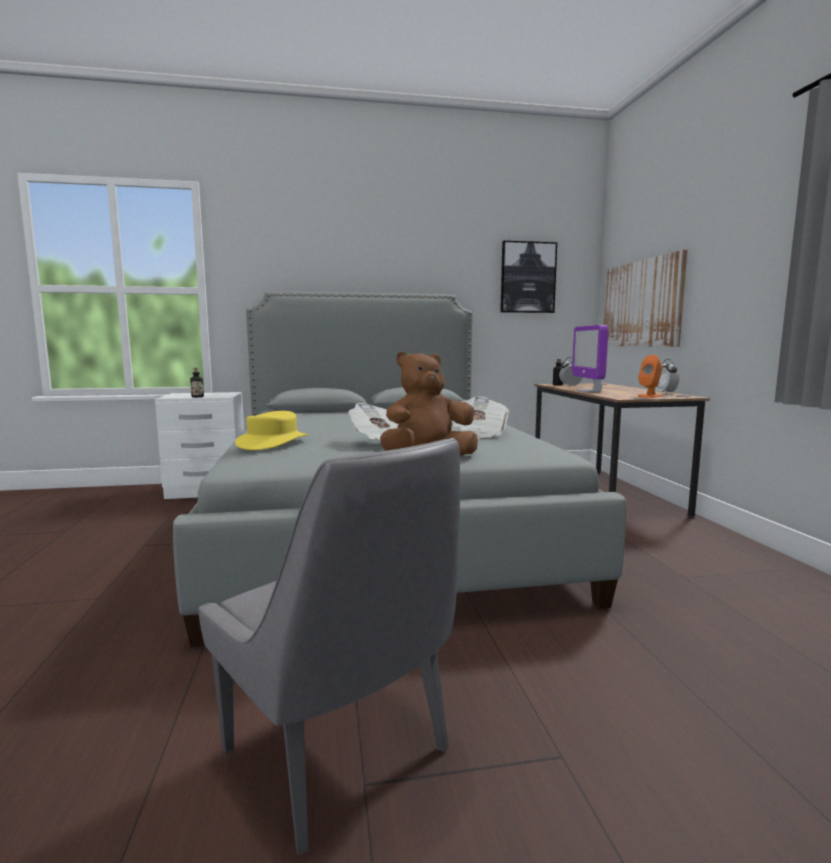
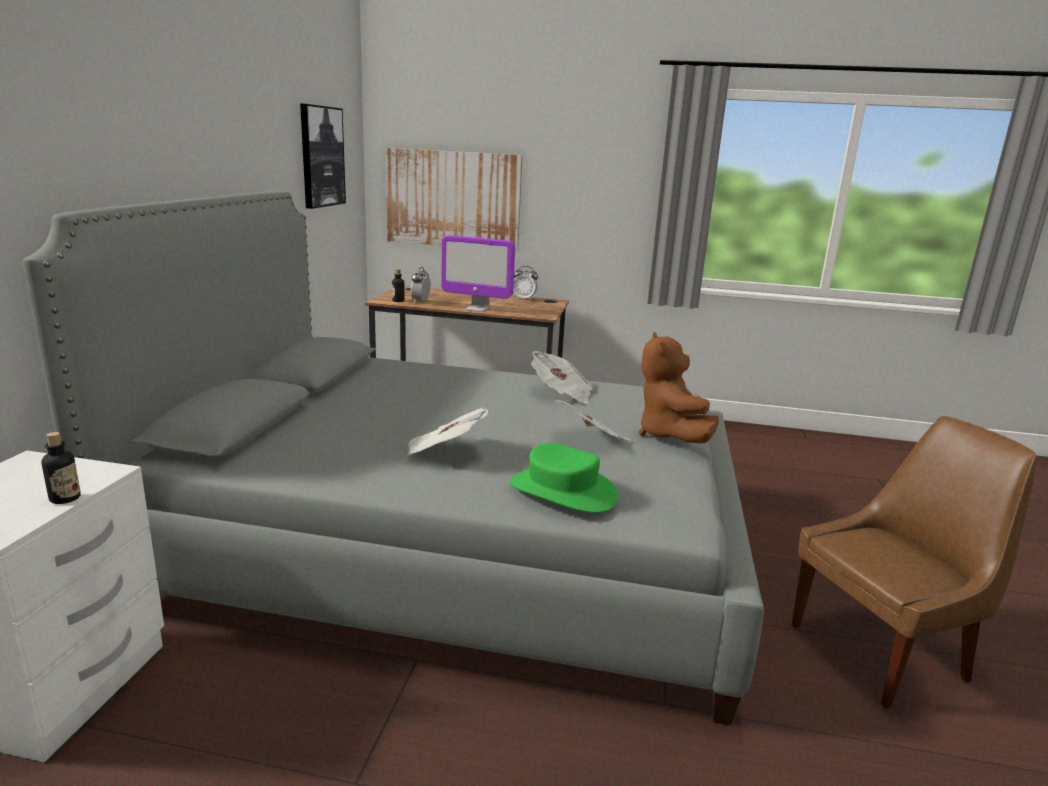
camera: 70 degrees left, 10 degrees up
grey chair [198,438,460,855] -> brown chair [792,416,1037,709]
yellow hat [235,411,308,450] -> green hat [510,443,618,513]
orange speaker [638,355,662,398] -> none
none -> newspaper [406,408,488,456]

